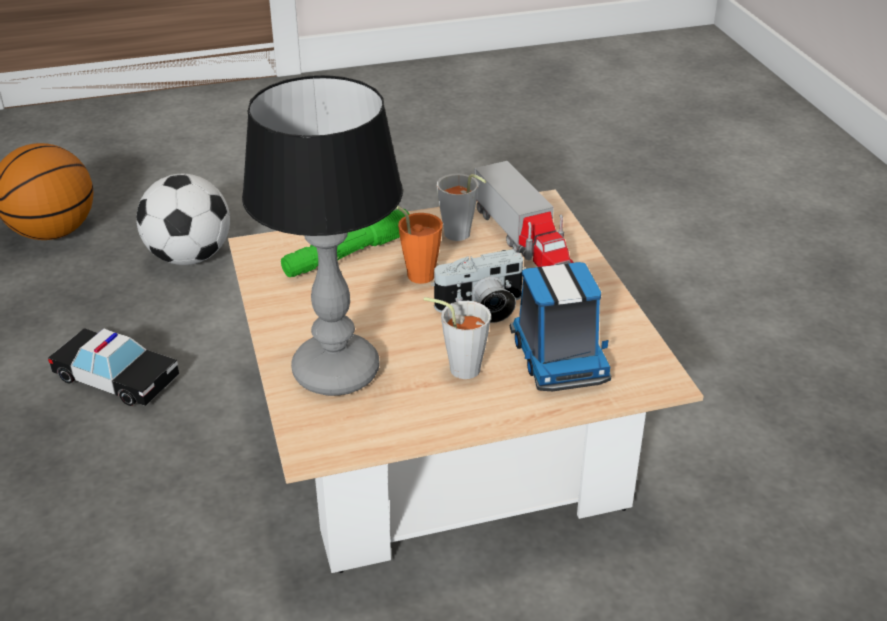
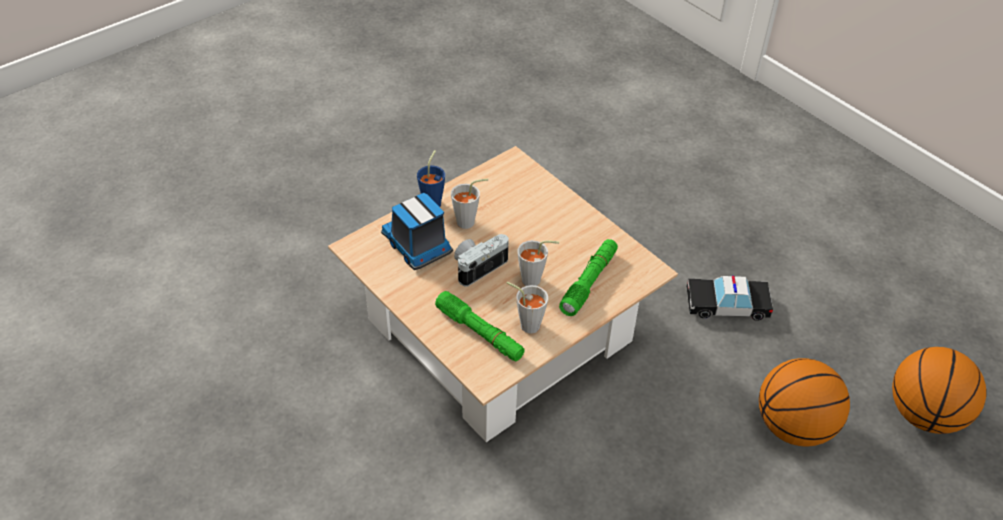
camera: 155 degrees right, 10 degrees up
football [136,174,230,265] -> basketball [759,358,850,447]
table lamp [242,75,403,396] -> none
orange cup [396,206,443,284] -> grey cup [518,240,559,286]
toy truck [475,161,574,267] -> green flashlight [435,291,525,361]
none -> blue cup [417,150,445,207]

